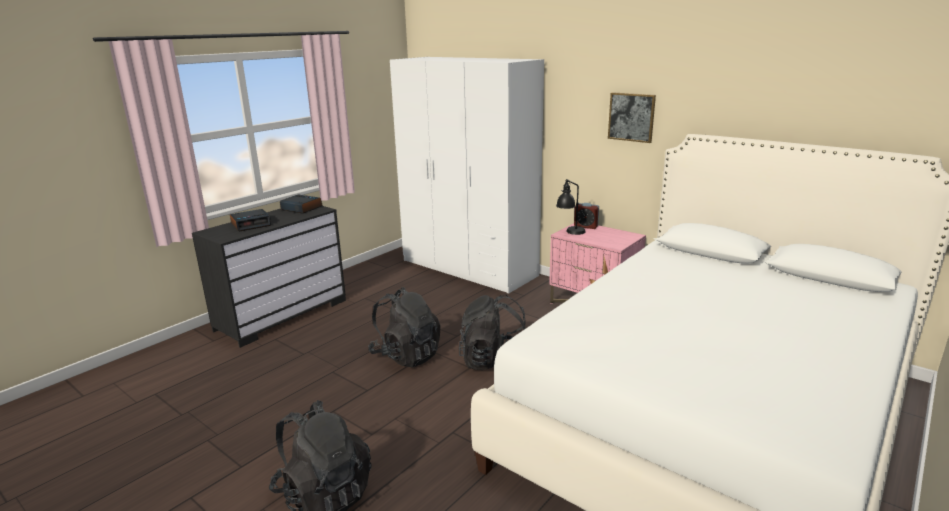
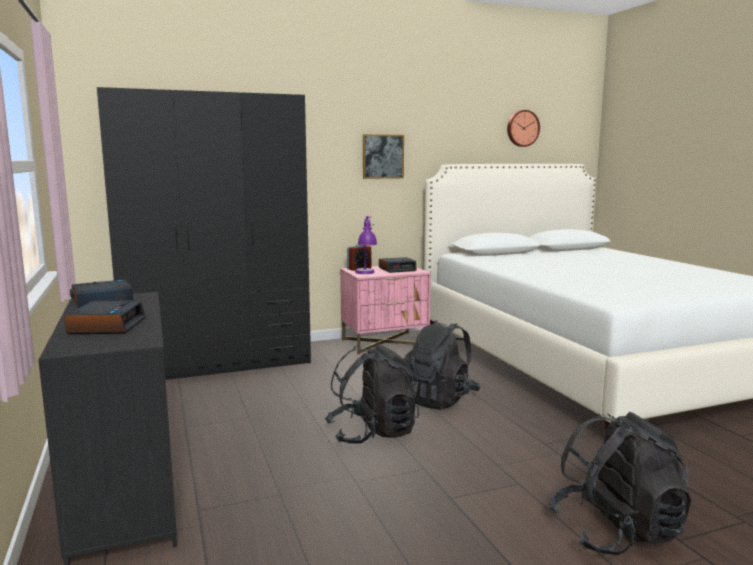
camera: 60 degrees left, 10 degrees down
white wardrobe [390,57,544,294] -> black wardrobe [97,87,311,380]
black table lamp [556,179,586,235] -> purple table lamp [355,216,377,274]
none -> alarm clock [379,257,417,273]
none -> wall clock [507,110,540,147]

